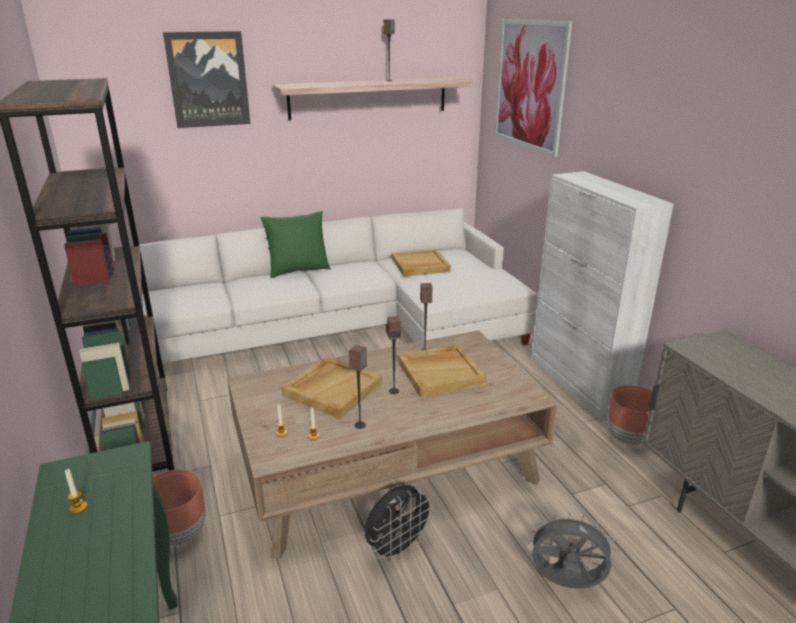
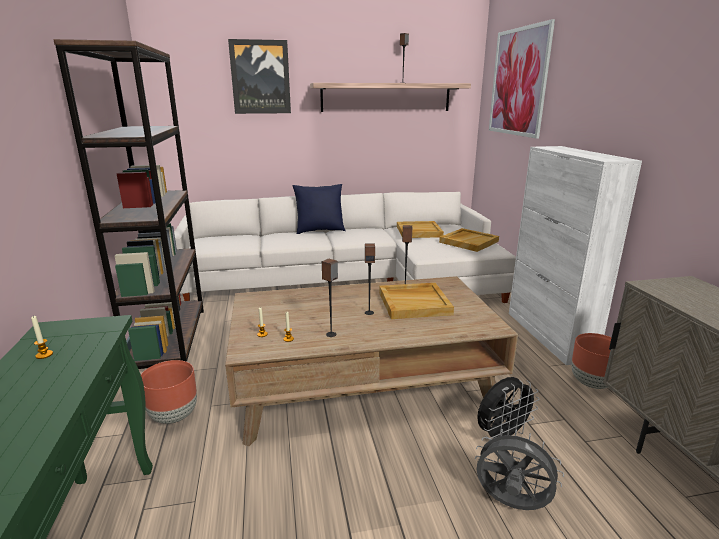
camera: 10 degrees right, 5 degrees down
green pillow [260,211,331,278] -> blue pillow [292,184,346,234]
beige tray [281,356,382,419] -> beige tray moved to [439,228,499,252]
black fan [365,485,435,563] -> black fan moved to [477,377,540,439]

